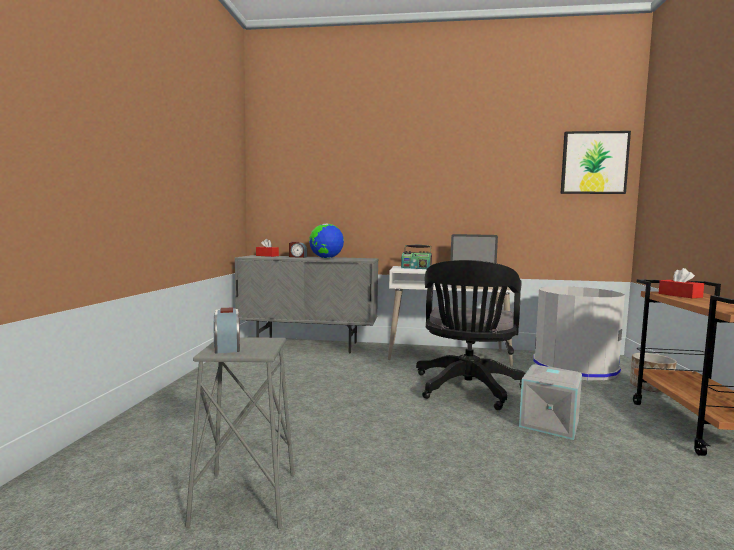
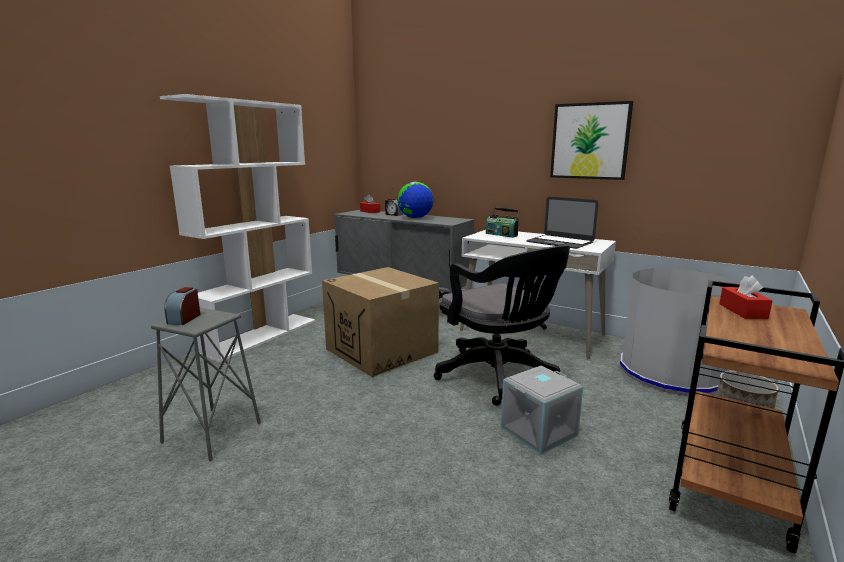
camera: 25 degrees right, 10 degrees up
black office chair [416,260,525,410] -> black office chair turned 75 degrees counterclockwise [434,245,570,406]
picture [560,131,631,194] -> picture moved to [550,101,633,180]
none -> white bookcase [160,94,315,362]
none -> cardboard box [322,267,439,377]

